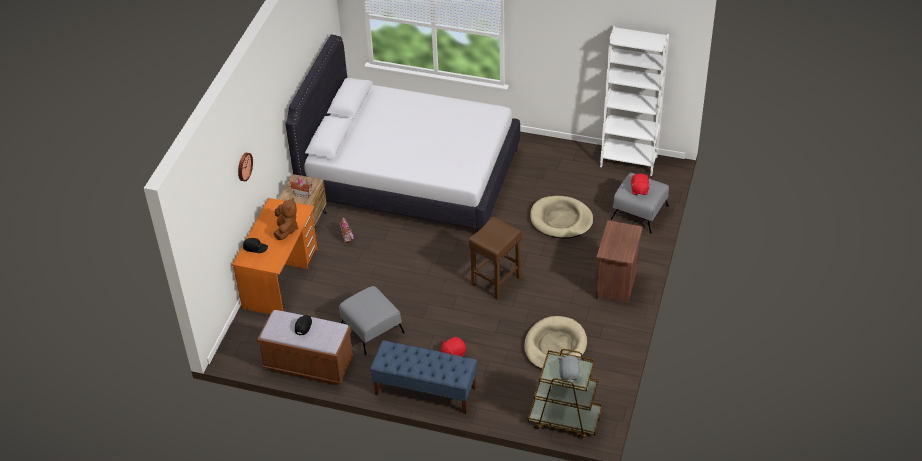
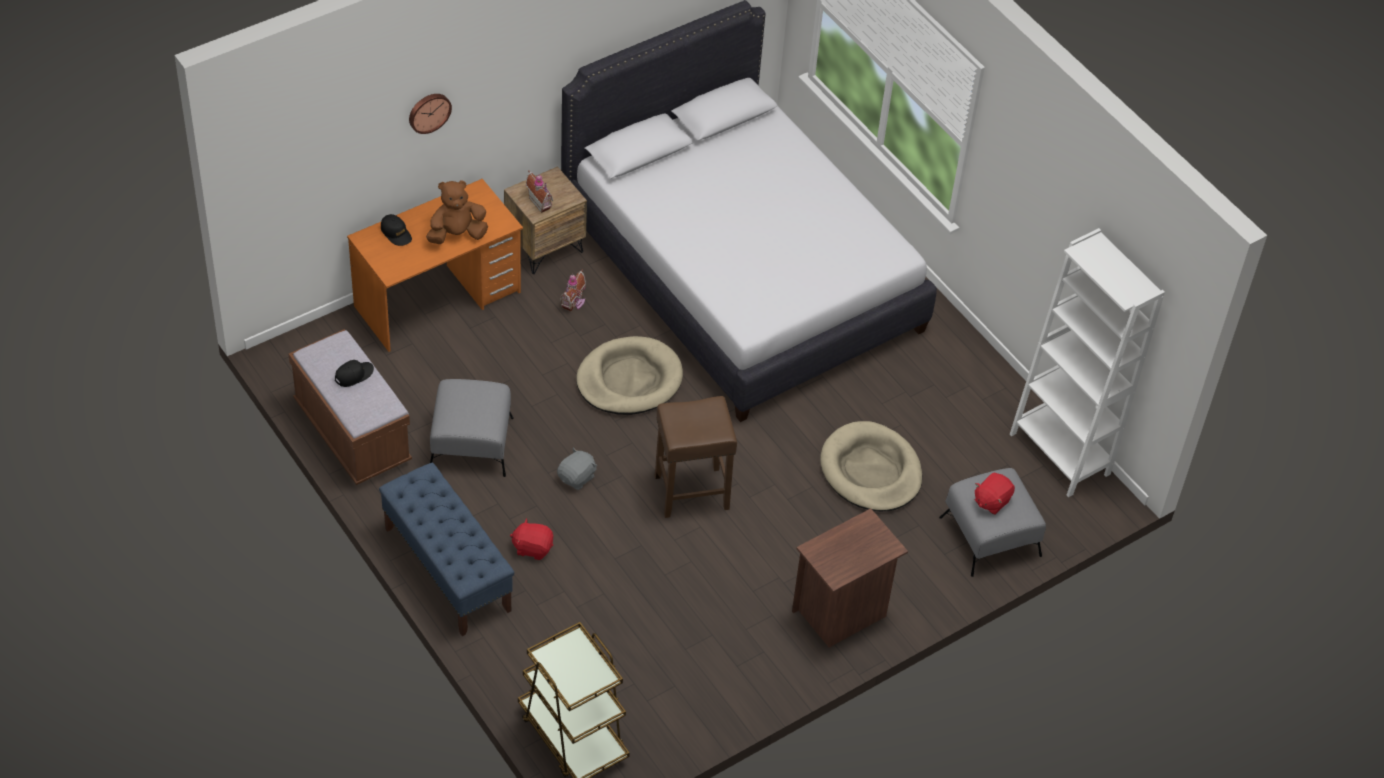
camera: 35 degrees right, 5 degrees up
brown plush toy [274,198,298,240] -> brown plush toy turned 150 degrees counterclockwise [426,180,488,244]
beige dog bed [524,316,587,370] -> beige dog bed moved to [576,336,683,415]
grey plush toy [558,355,581,380] -> grey plush toy moved to [557,448,597,490]

